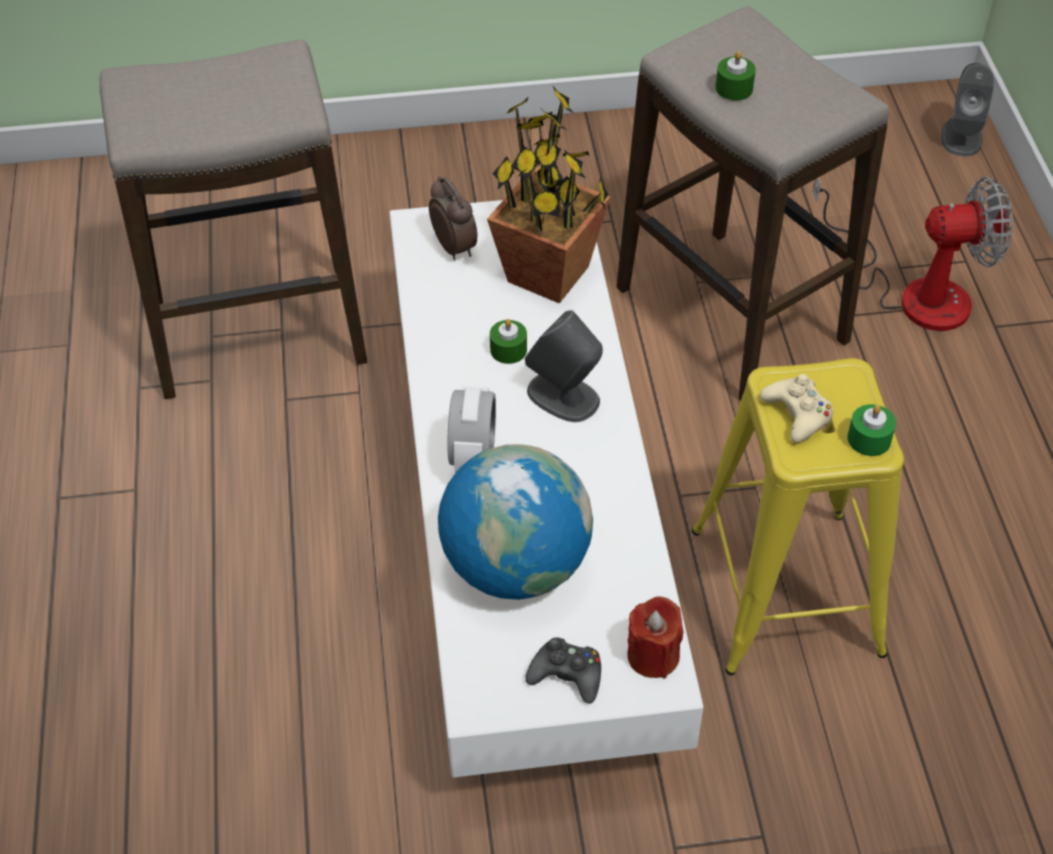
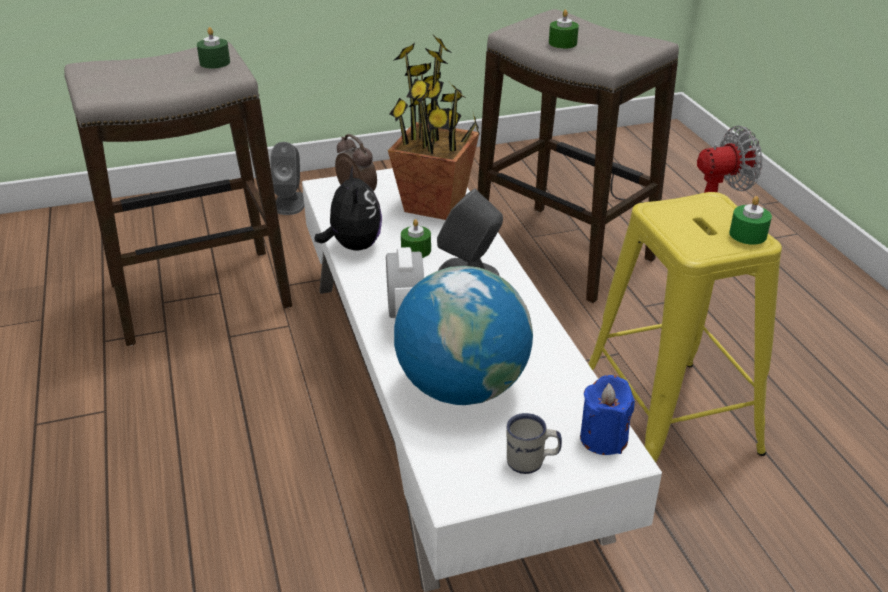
camera: 10 degrees left, 15 degrees down
black game controller [525,637,601,704] -> white mug [507,413,562,474]
red candle [627,596,684,678] -> blue candle [580,375,635,455]
beige game controller [760,374,833,443] -> none
grey speaker [941,63,994,156] -> grey speaker moved to [270,142,304,215]
none -> green candle [197,27,230,68]
none -> plush toy [315,165,382,251]

